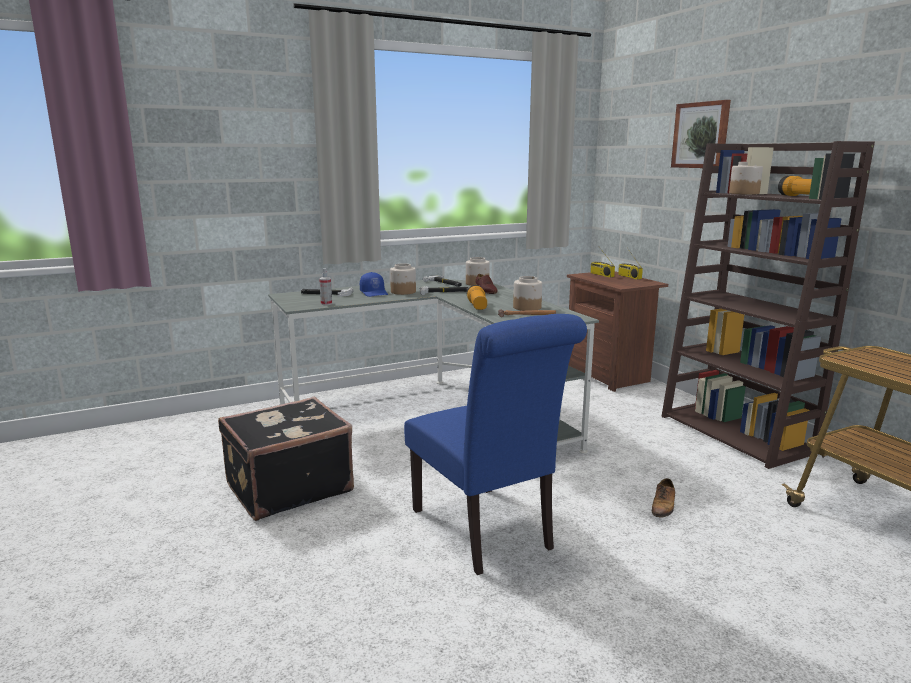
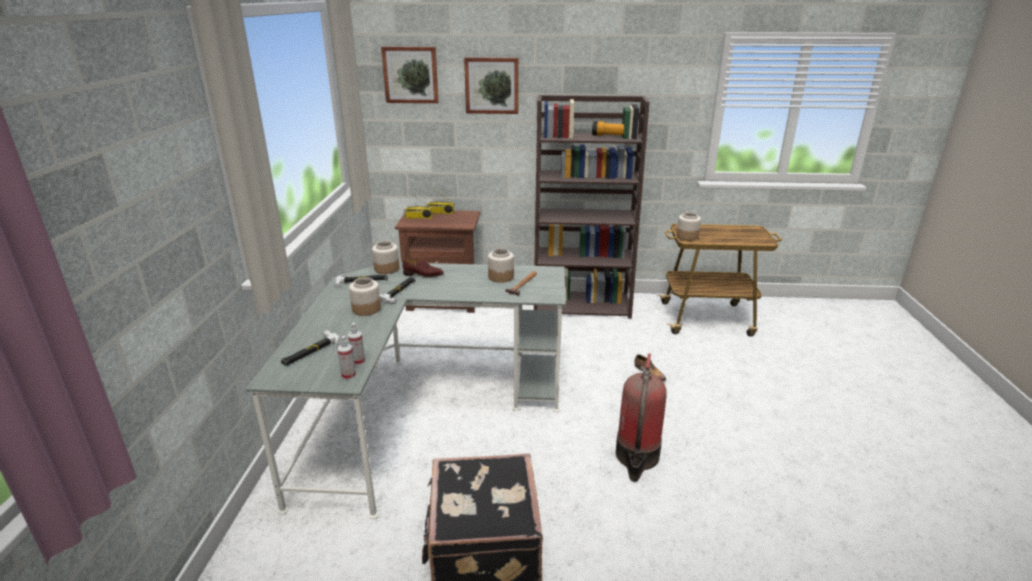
camera: 60 degrees left, 10 degrees up
blue cap [360,272,388,297] -> none
blue chair [404,314,587,575] -> fire extinguisher [616,353,667,482]
flashlight [467,285,487,310] -> none
jar [729,162,763,195] -> jar moved to [677,212,701,240]
none -> spray bottle [337,336,356,380]
none -> picture [381,46,439,103]

